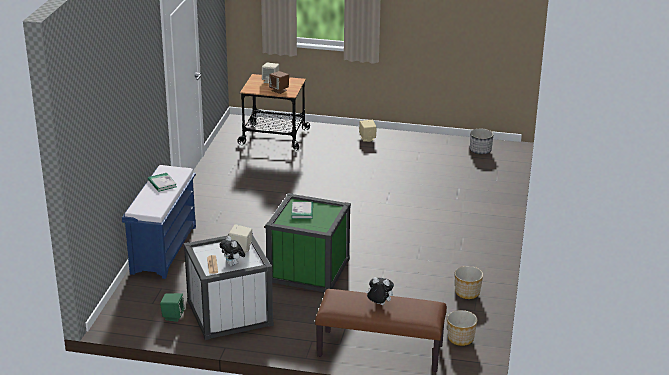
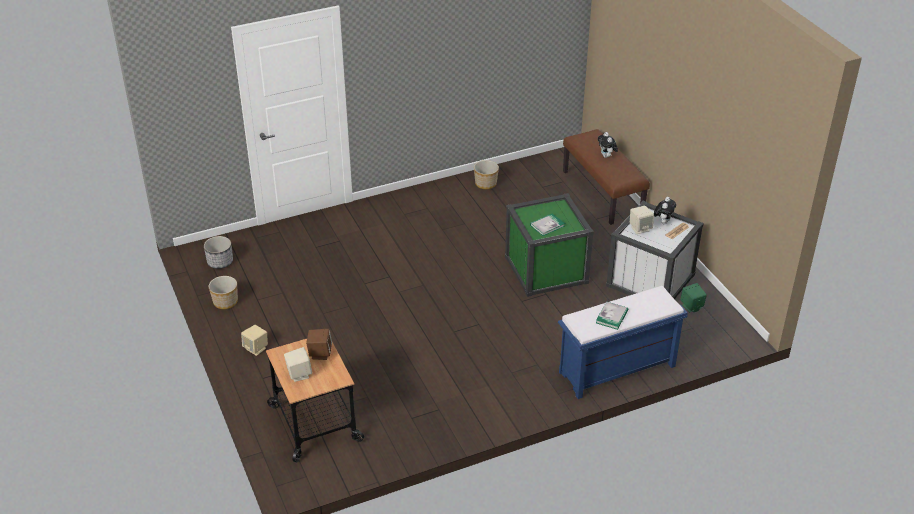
camera: 125 degrees left, 10 degrees up
planter [447,310,477,346] -> planter moved to [209,276,238,309]

